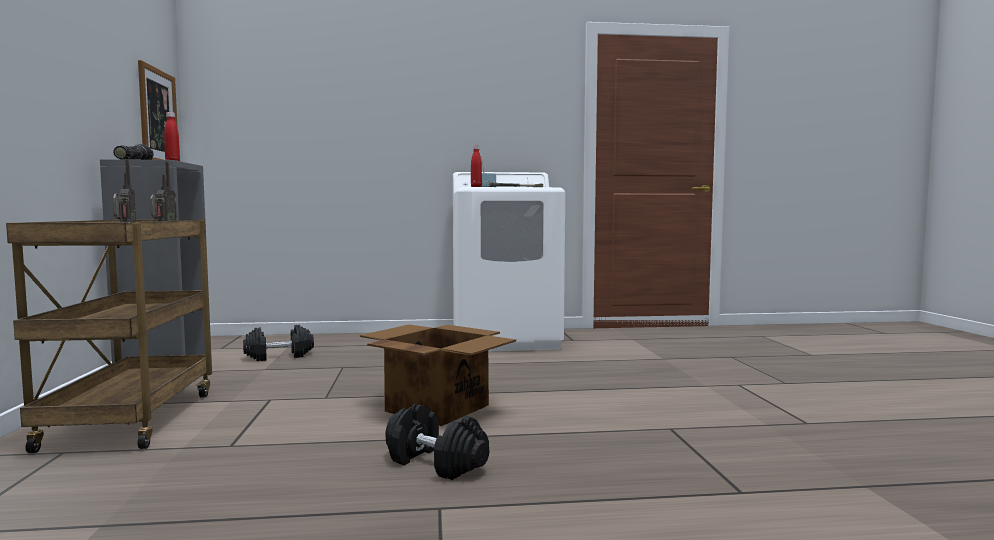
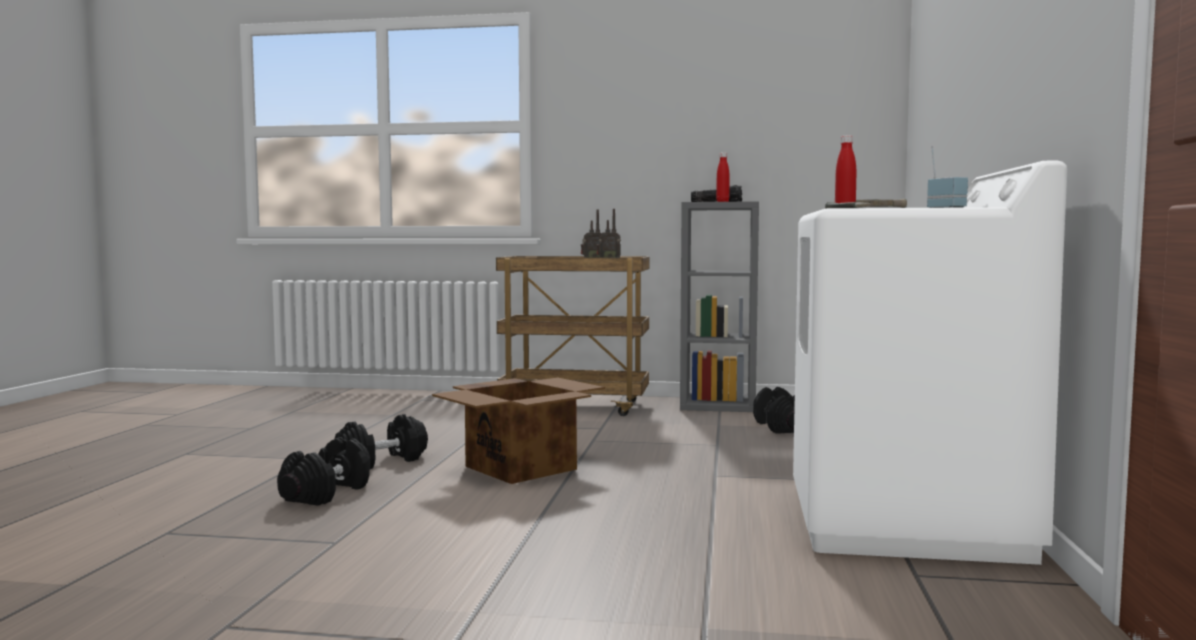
camera: 105 degrees right, 0 degrees up
picture [138,60,178,160] -> none
none -> black dumbbell [277,437,371,506]

